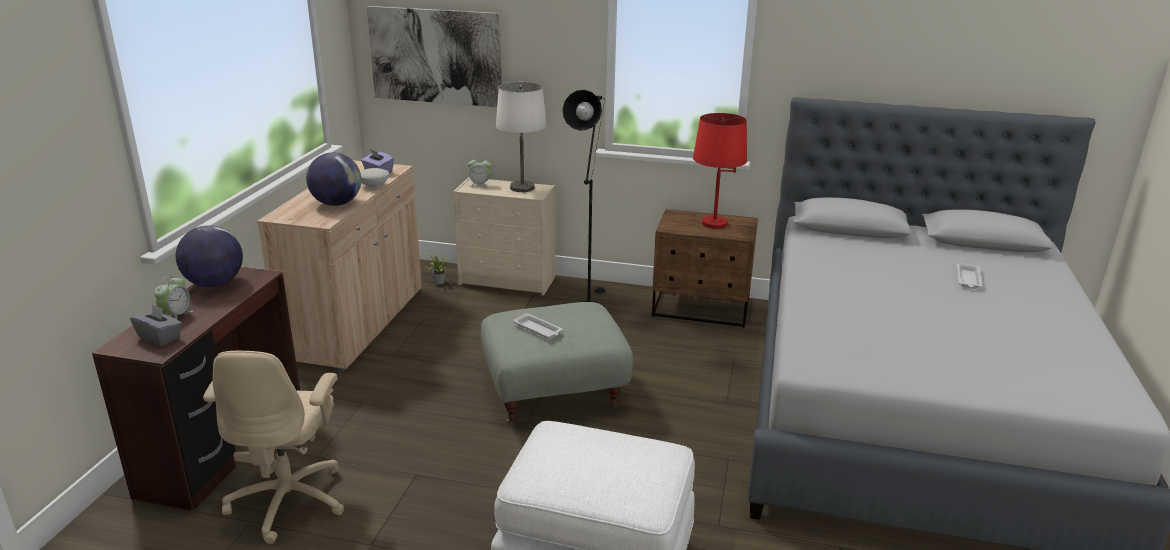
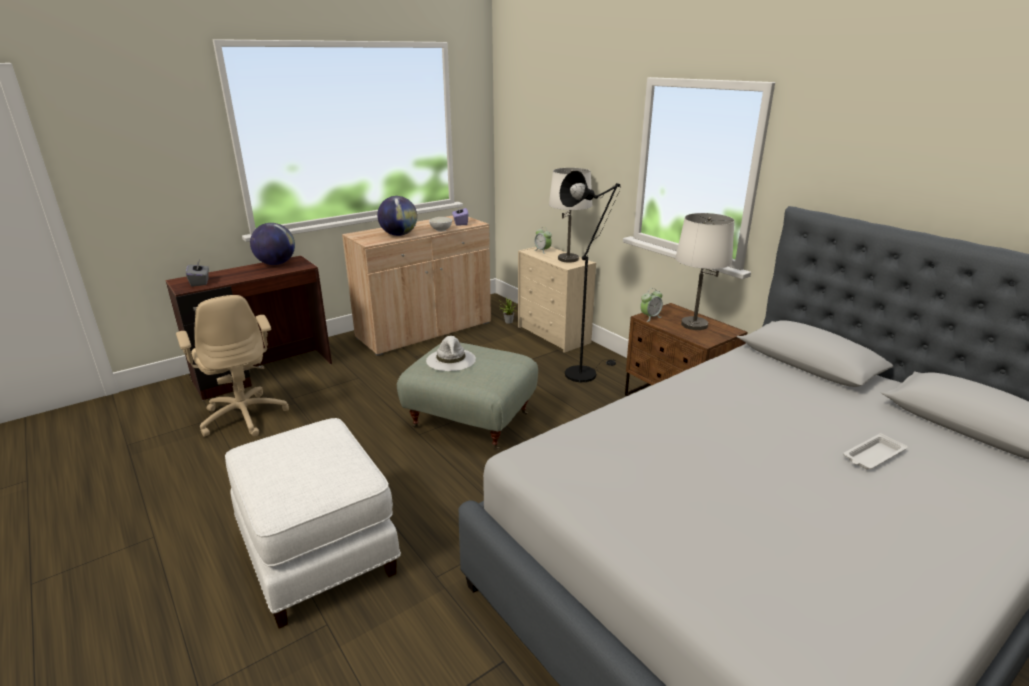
camera: 40 degrees right, 0 degrees up
alarm clock [154,275,193,319] -> alarm clock moved to [640,288,663,322]
beige office chair [203,351,345,544] -> beige office chair turned 75 degrees counterclockwise [176,295,289,437]
picture [367,6,502,107] -> none
white tray [513,313,563,338] -> white hat [426,336,476,371]
red table lamp [693,113,747,229] -> white table lamp [675,213,734,330]

